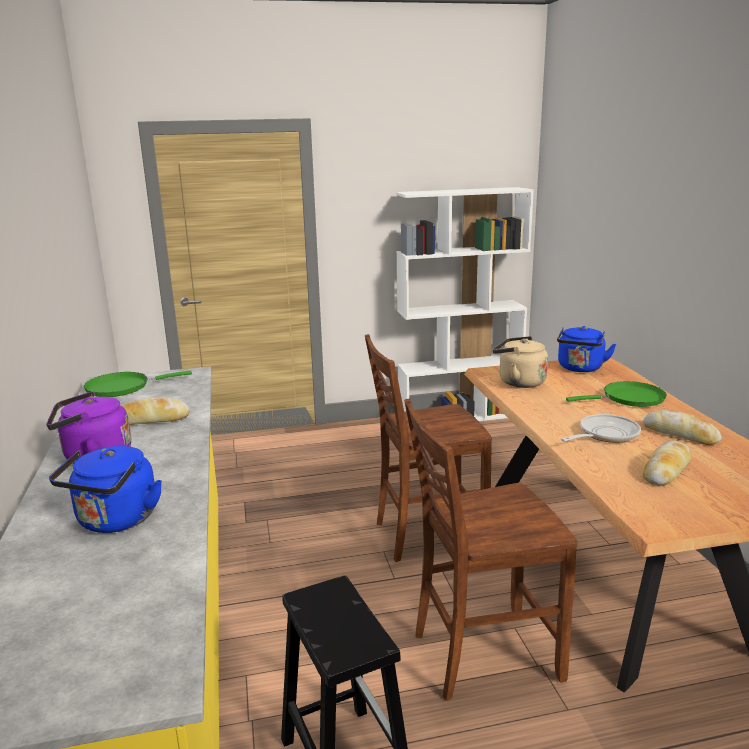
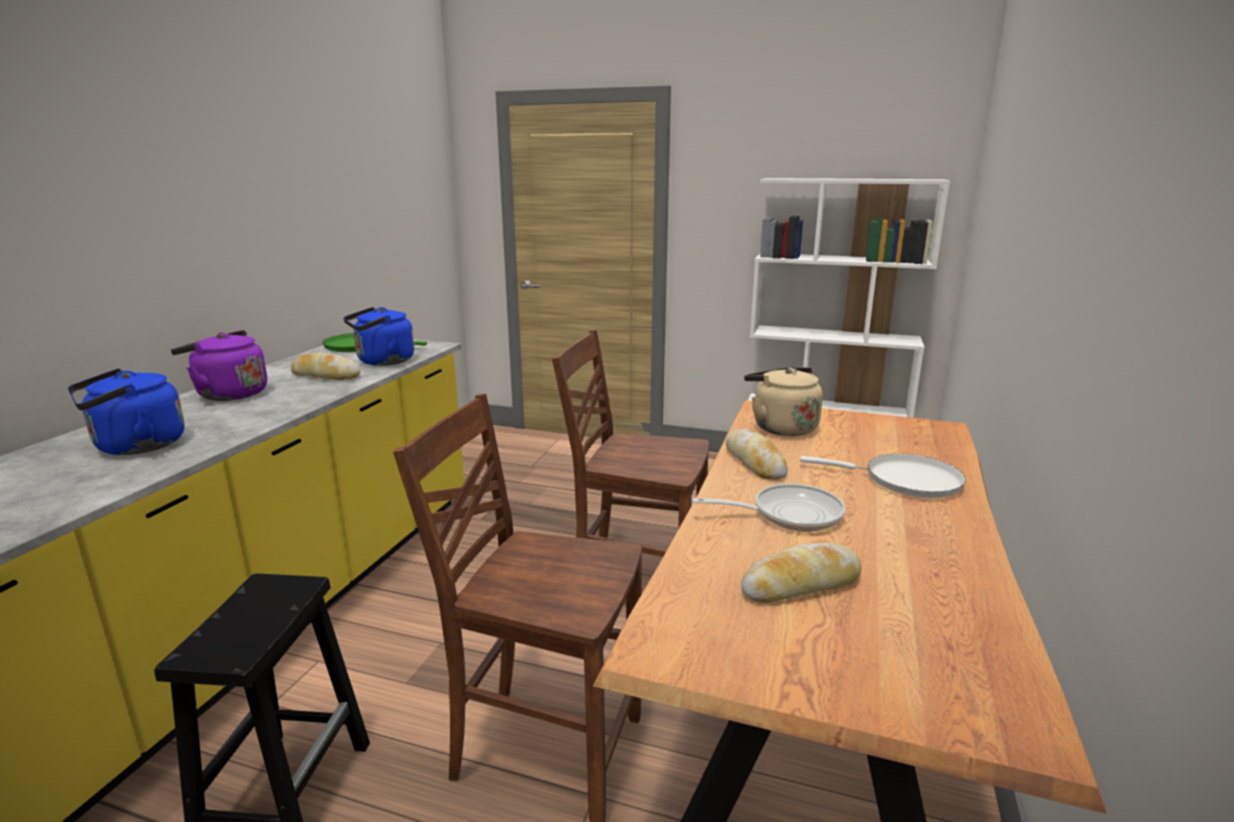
camera: 30 degrees right, 0 degrees up
blue kettle [557,326,616,372] -> blue kettle moved to [343,307,414,366]
green frying pan [566,381,667,407] -> white frying pan [800,454,966,498]
bread [643,410,722,445] -> bread moved to [726,429,788,480]

